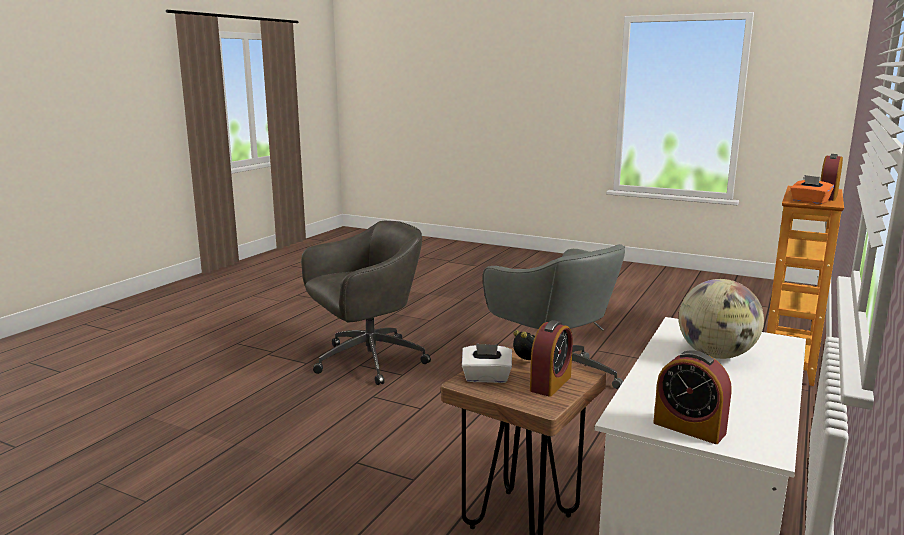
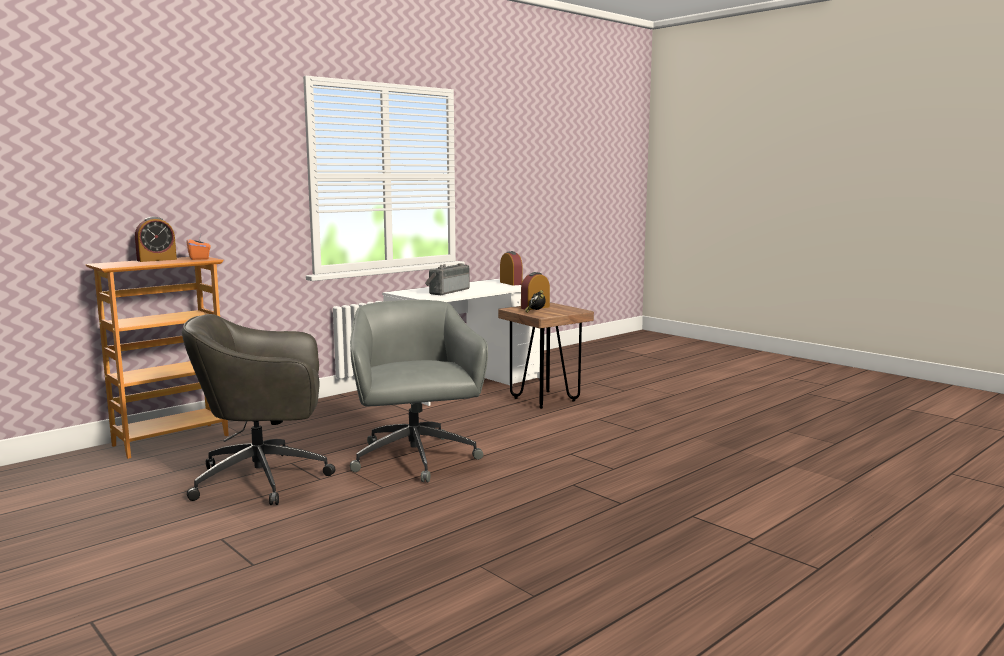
camera: 160 degrees left, 5 degrees down
grey office chair [301,221,431,385] -> grey office chair moved to [182,314,336,505]
white tissue box [462,343,512,383] -> none
globe [679,279,764,359] -> radio [425,263,470,295]

